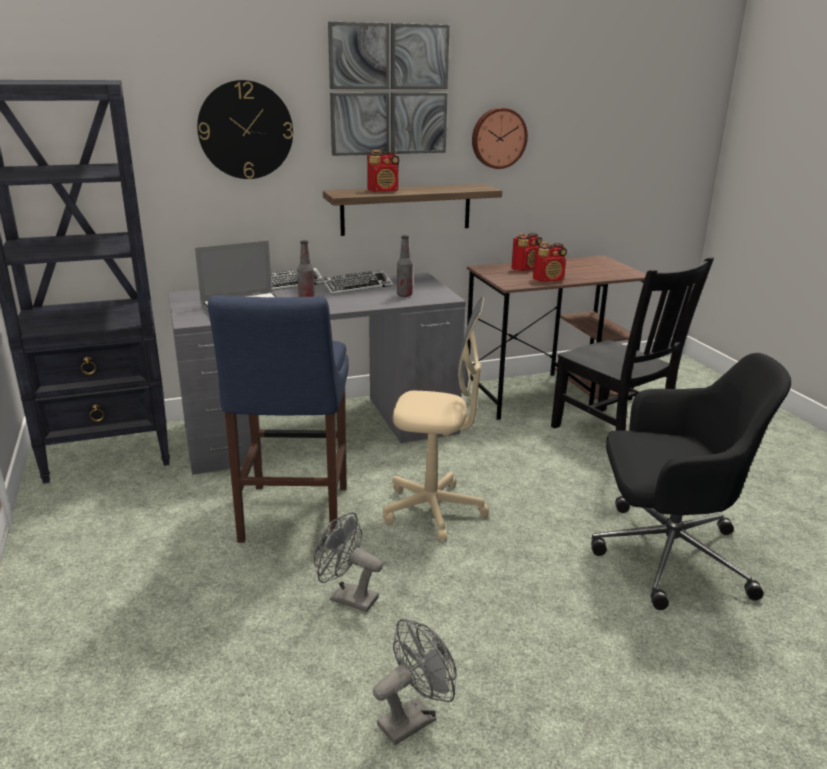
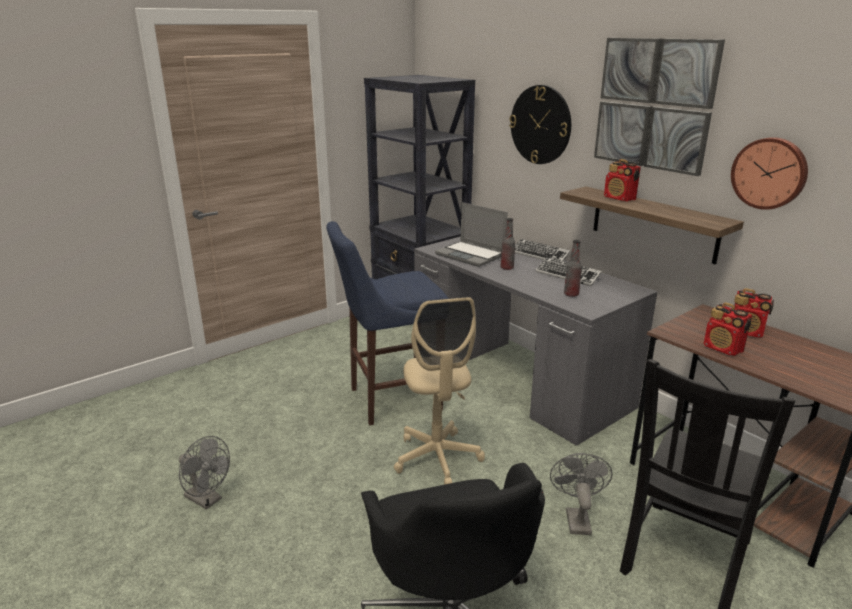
camera: 70 degrees right, 0 degrees up
grey fan [314,512,383,612] -> grey fan moved to [550,453,613,535]

